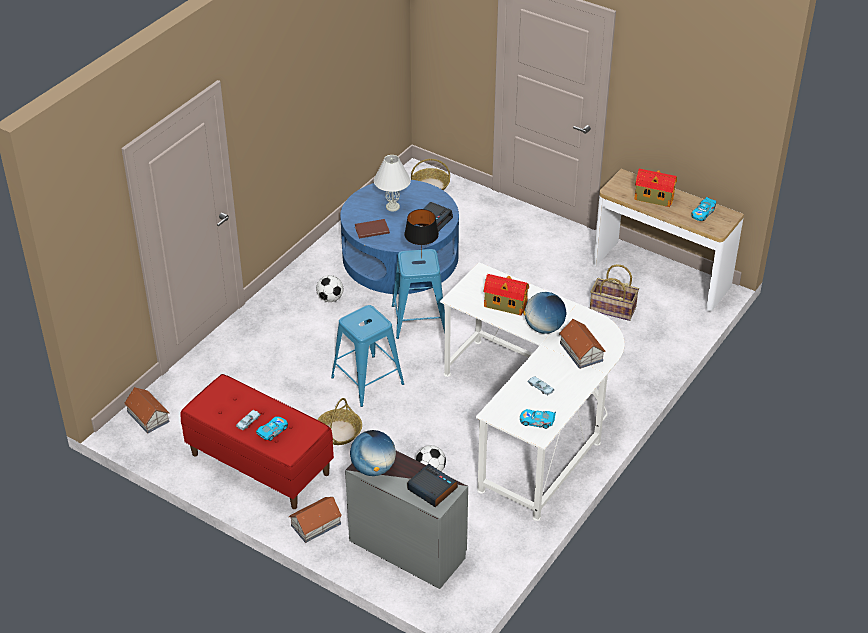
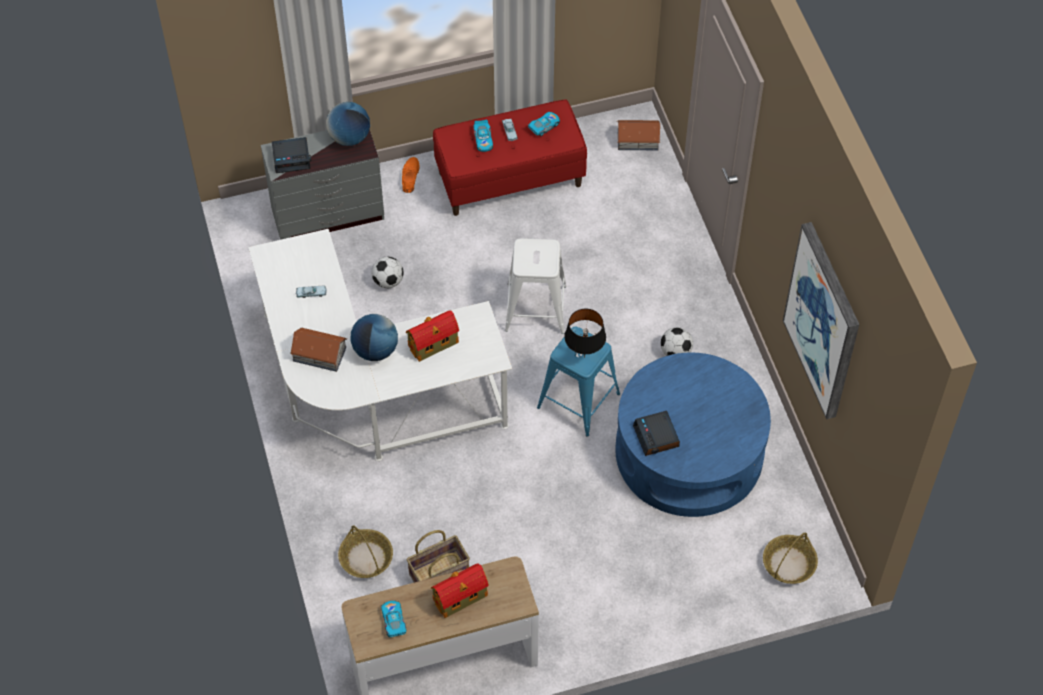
camera: 130 degrees right, 15 degrees up
toy house [289,497,342,543] -> orange shoe [402,157,419,193]
basket [317,398,362,445] -> basket moved to [338,525,393,578]
blue stool [331,305,404,407] -> white stool [505,238,566,334]
brown book [355,219,390,239] -> none
white table lamp [374,155,411,212] -> none
toy car [520,409,556,429] -> toy car moved to [527,112,560,136]
none -> picture [783,222,859,419]

